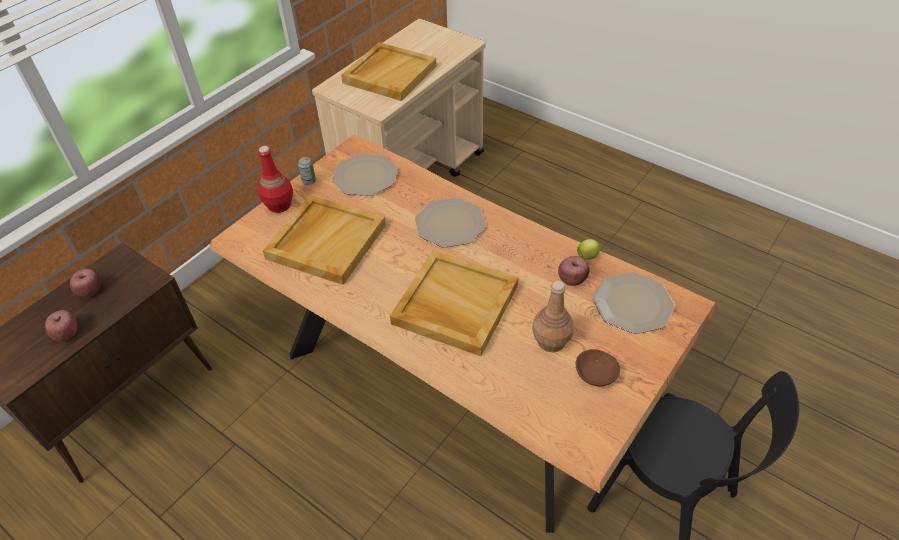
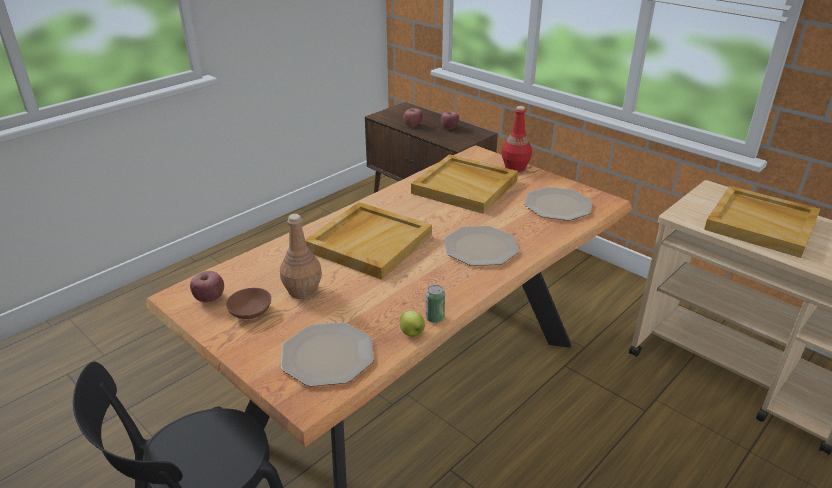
camera: 95 degrees right, 15 degrees down
can [298,157,316,185] -> can moved to [426,285,445,323]
apple [558,256,589,286] -> apple moved to [190,271,224,302]

